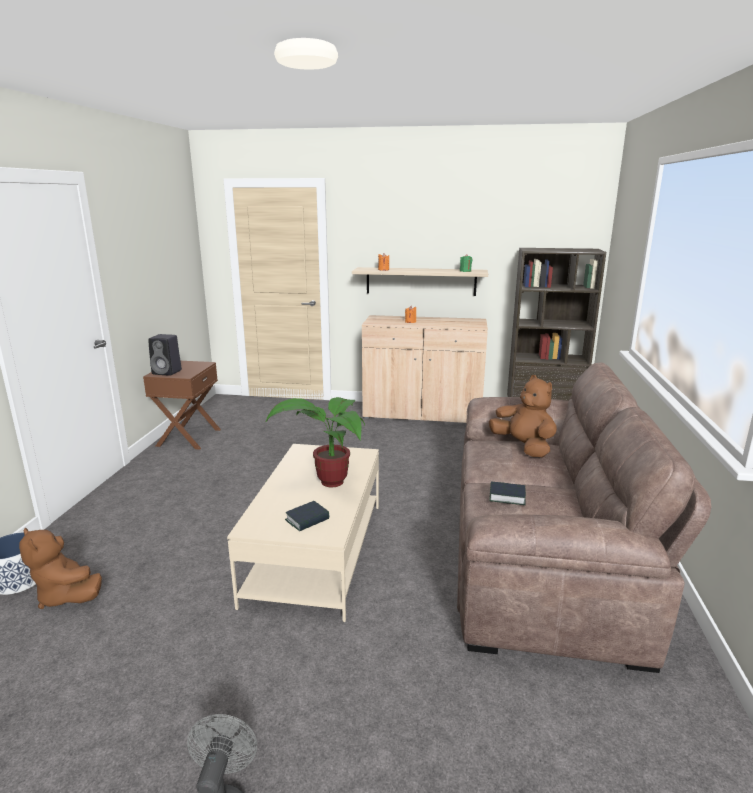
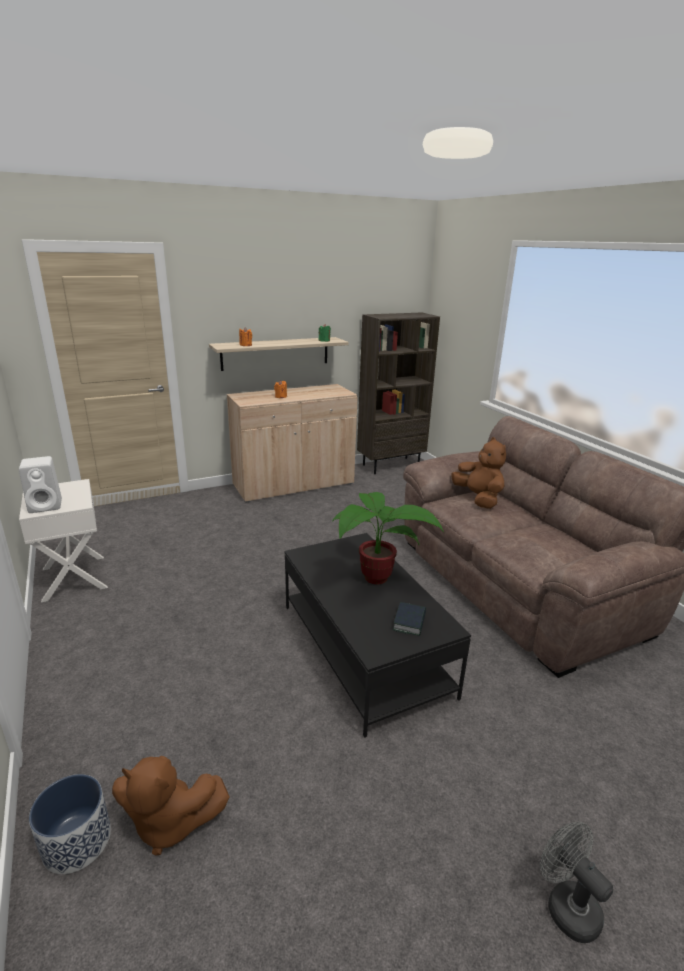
camera: 35 degrees left, 5 degrees up
brown nightstand [143,361,221,450] -> white nightstand [19,479,108,602]
black speaker [148,334,182,376] -> white speaker [19,456,62,513]
beige coffee table [227,444,379,622] -> black coffee table [284,533,471,738]
brown plush toy [489,375,557,457] -> brown plush toy turned 45 degrees clockwise [451,437,506,509]
book [489,481,526,505] -> none

